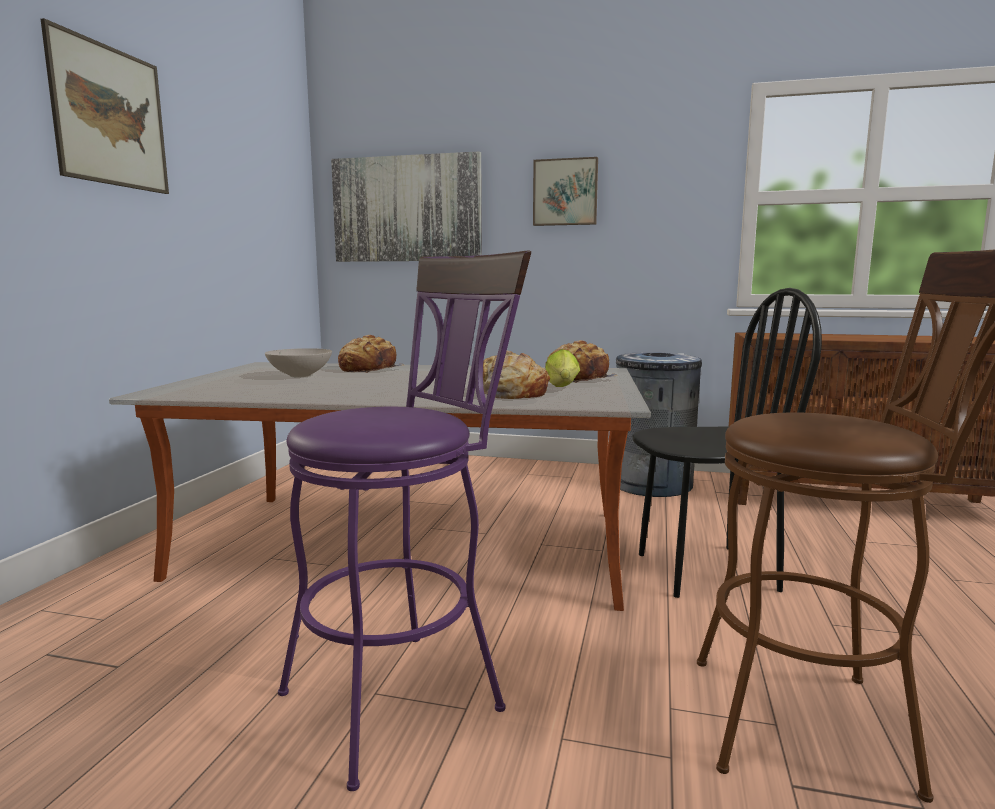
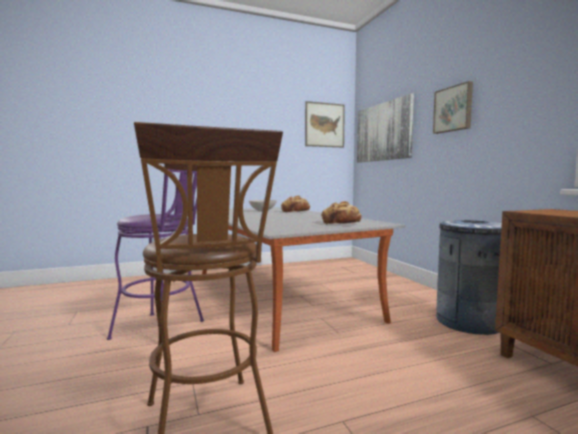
camera: 55 degrees right, 5 degrees down
picture [41,18,169,194] -> picture moved to [305,101,345,148]
bread [475,351,550,399] -> none
lettuce [545,349,580,387] -> none
black chair [632,288,822,598] -> none

